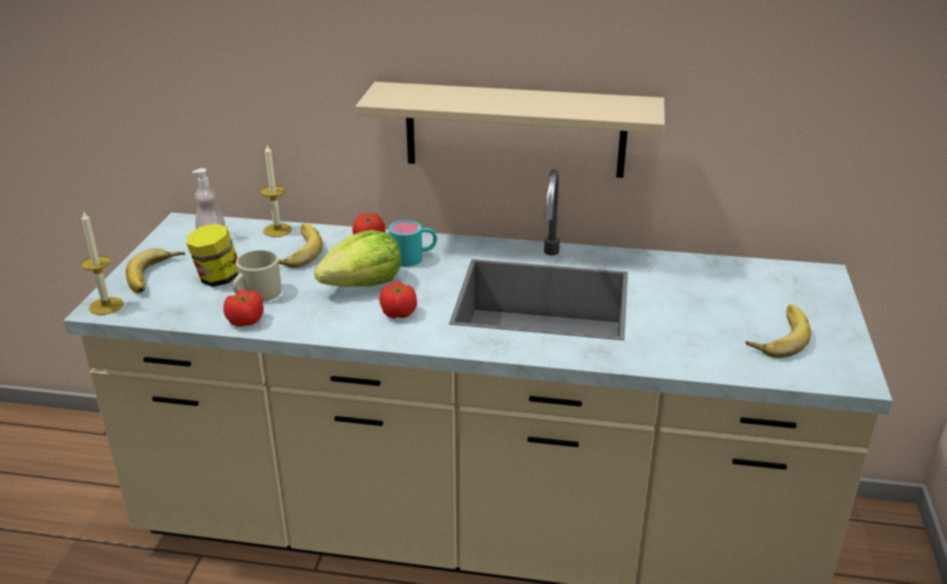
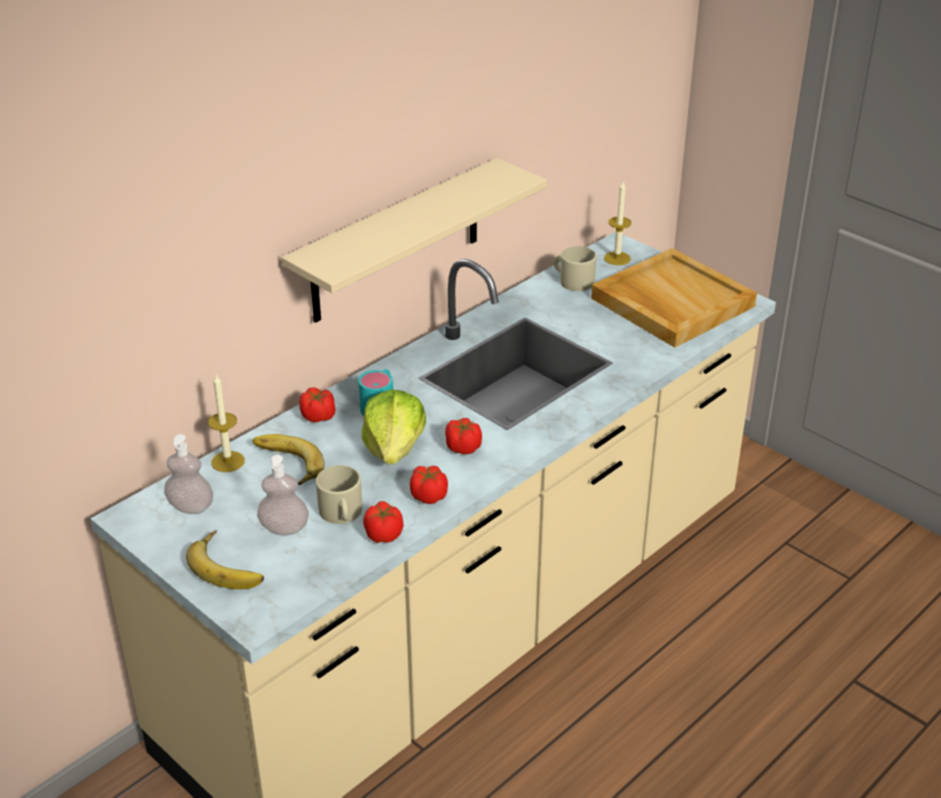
camera: 55 degrees left, 5 degrees up
candle [81,210,123,315] -> candle moved to [604,181,632,265]
jar [186,223,238,287] -> soap dispenser [257,455,309,535]
banana [746,304,811,358] -> beige tray [591,248,757,348]
none -> tomato [410,466,448,504]
none -> beige mug [554,246,597,291]

